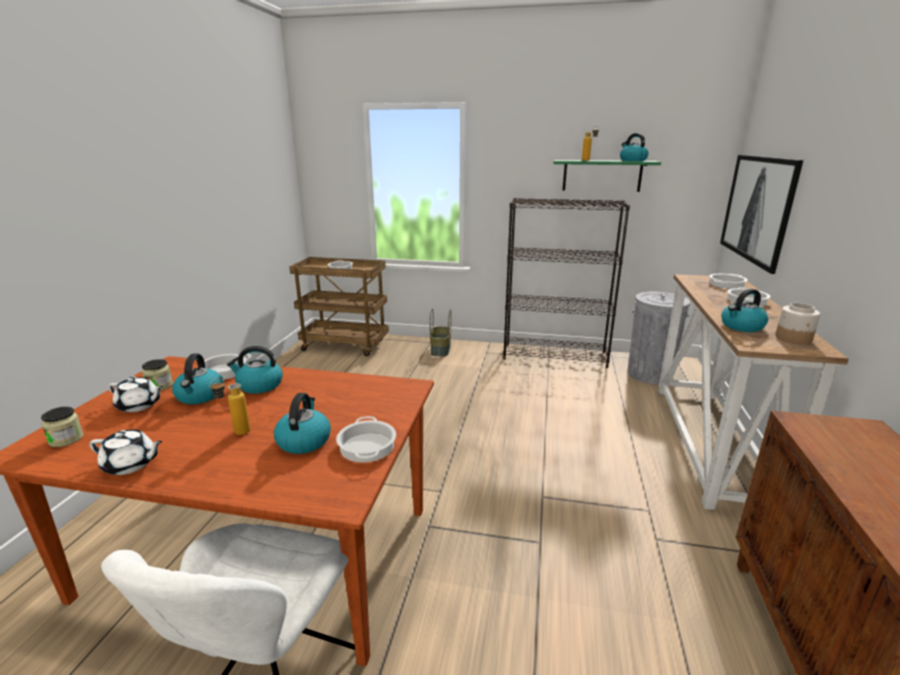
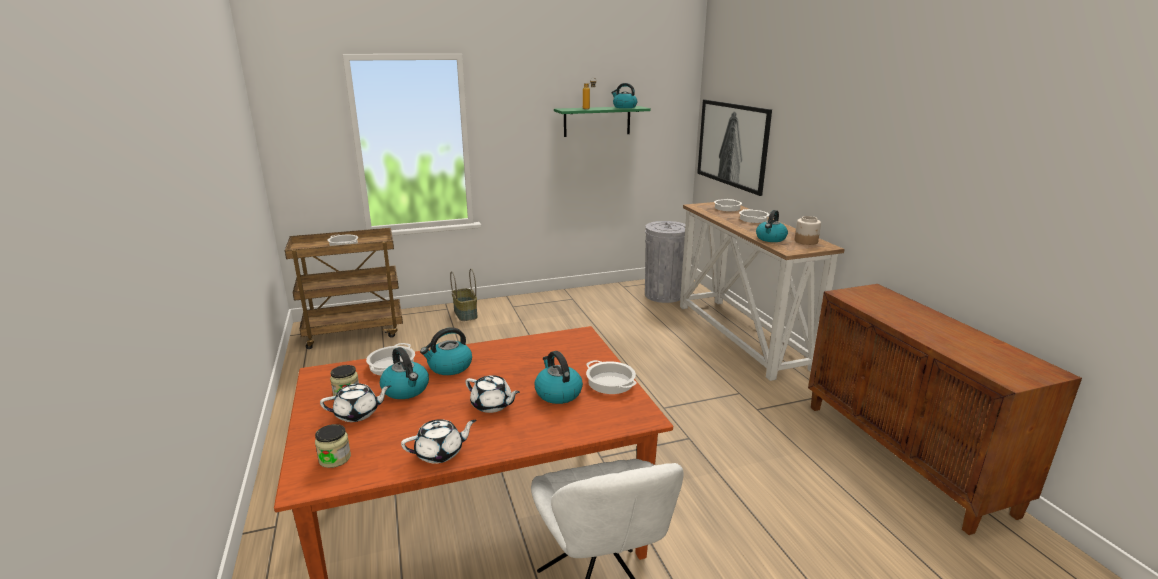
camera: 30 degrees left, 0 degrees up
bottle [210,379,251,435] -> white teapot [466,375,520,413]
black bookcase [503,198,630,368] -> none

